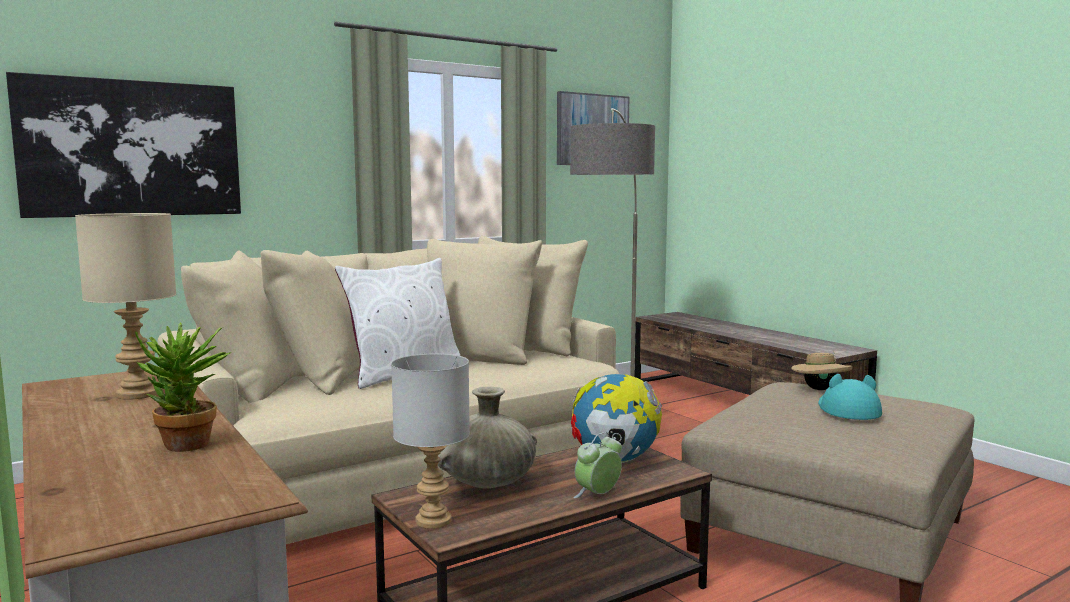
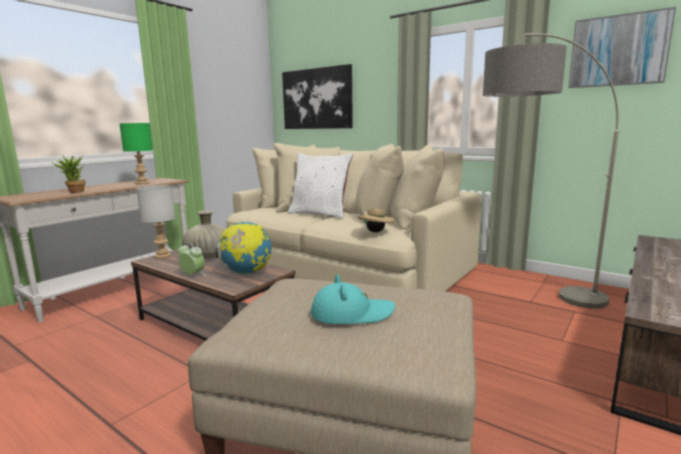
camera: 70 degrees right, 5 degrees up
beige table lamp [75,213,176,400] -> green table lamp [119,123,153,184]
beige hat [791,351,853,390] -> beige hat moved to [358,209,394,232]

